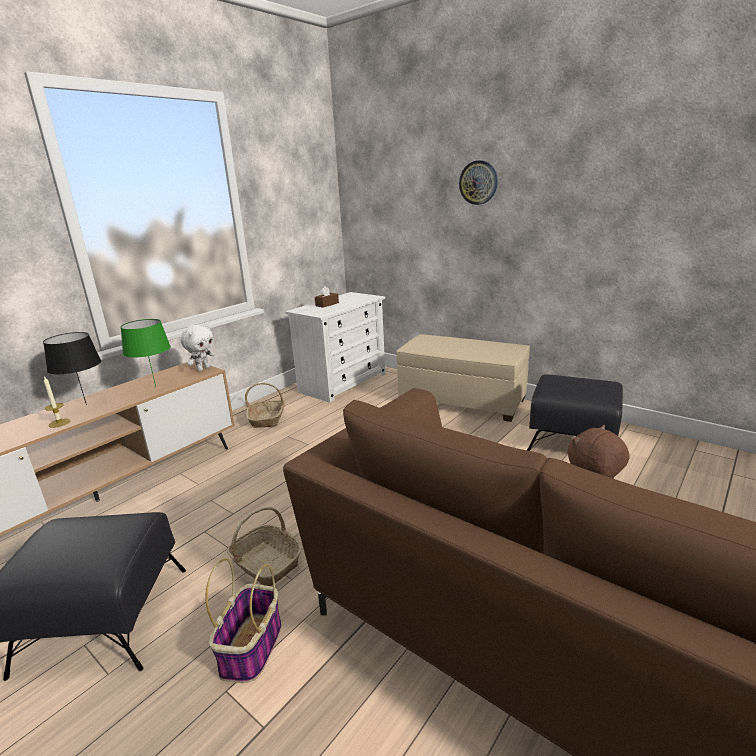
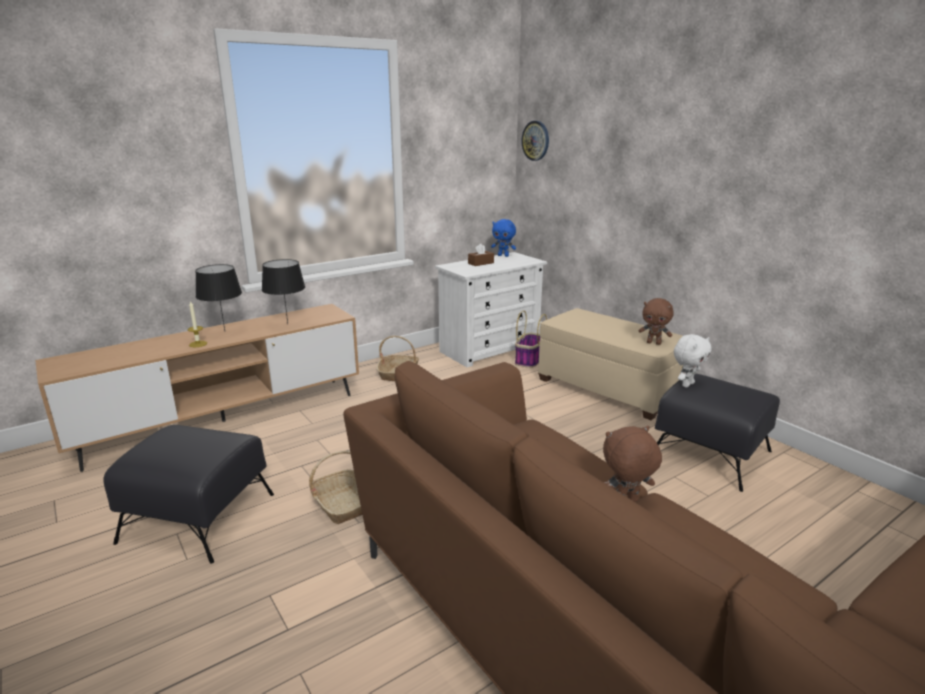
camera: 15 degrees right, 0 degrees up
green table lamp [120,319,171,387] -> black table lamp [262,259,305,324]
white plush toy [181,325,215,371] -> white plush toy moved to [674,334,711,387]
basket [205,558,282,683] -> basket moved to [515,310,547,368]
wall clock [459,160,498,205] -> wall clock moved to [521,121,549,161]
none -> blue plush toy [491,219,516,257]
none -> brown plush toy [639,298,674,345]

